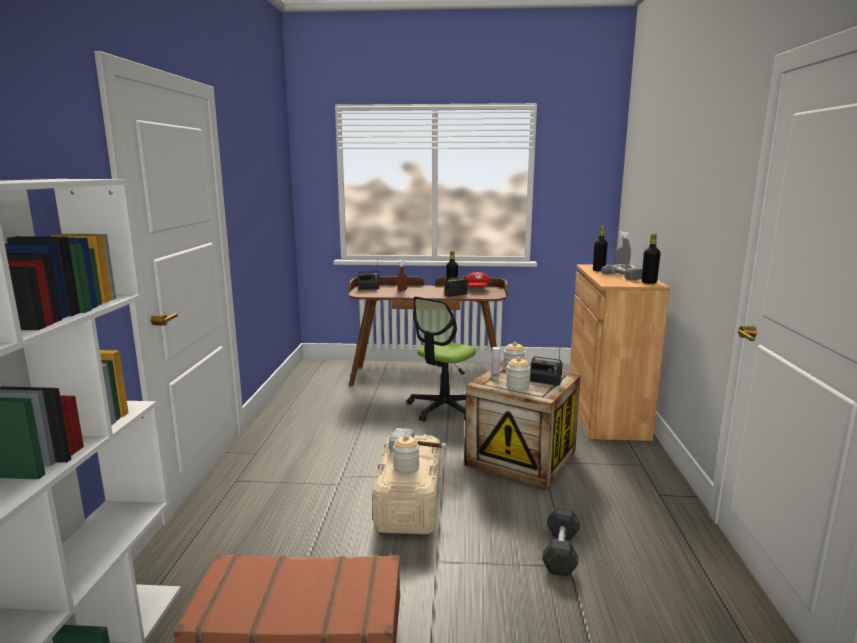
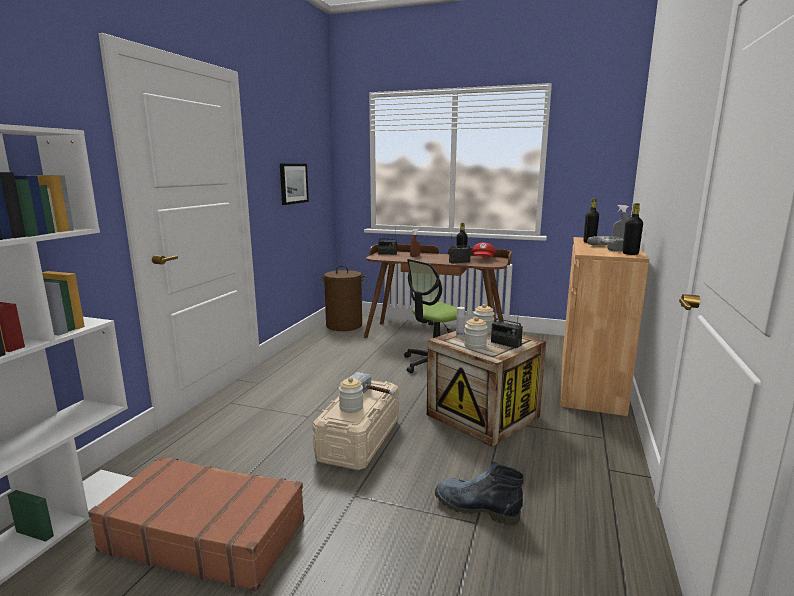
camera: 15 degrees right, 0 degrees up
grey dumbbell [542,507,580,577] -> boot [435,462,524,526]
none -> picture [280,164,309,205]
none -> brown laundry basket [320,265,366,331]

